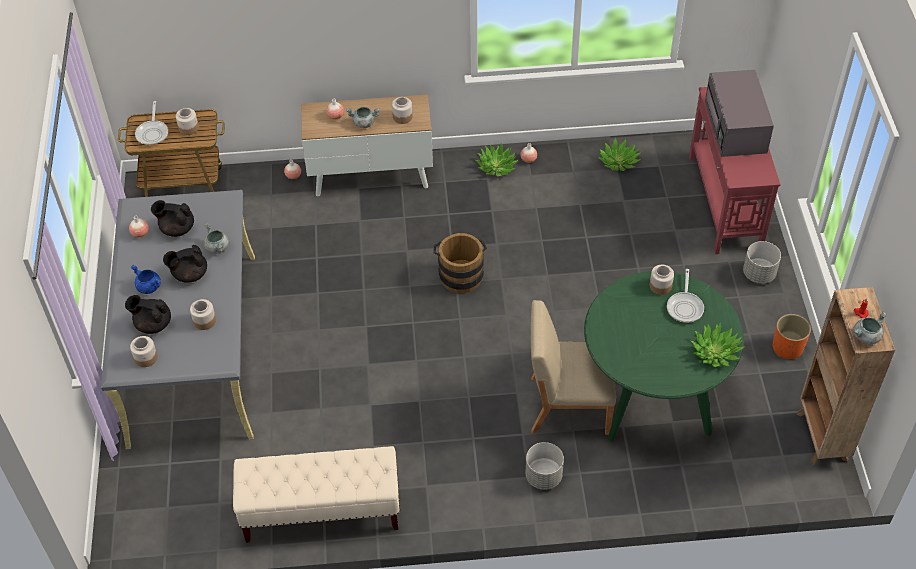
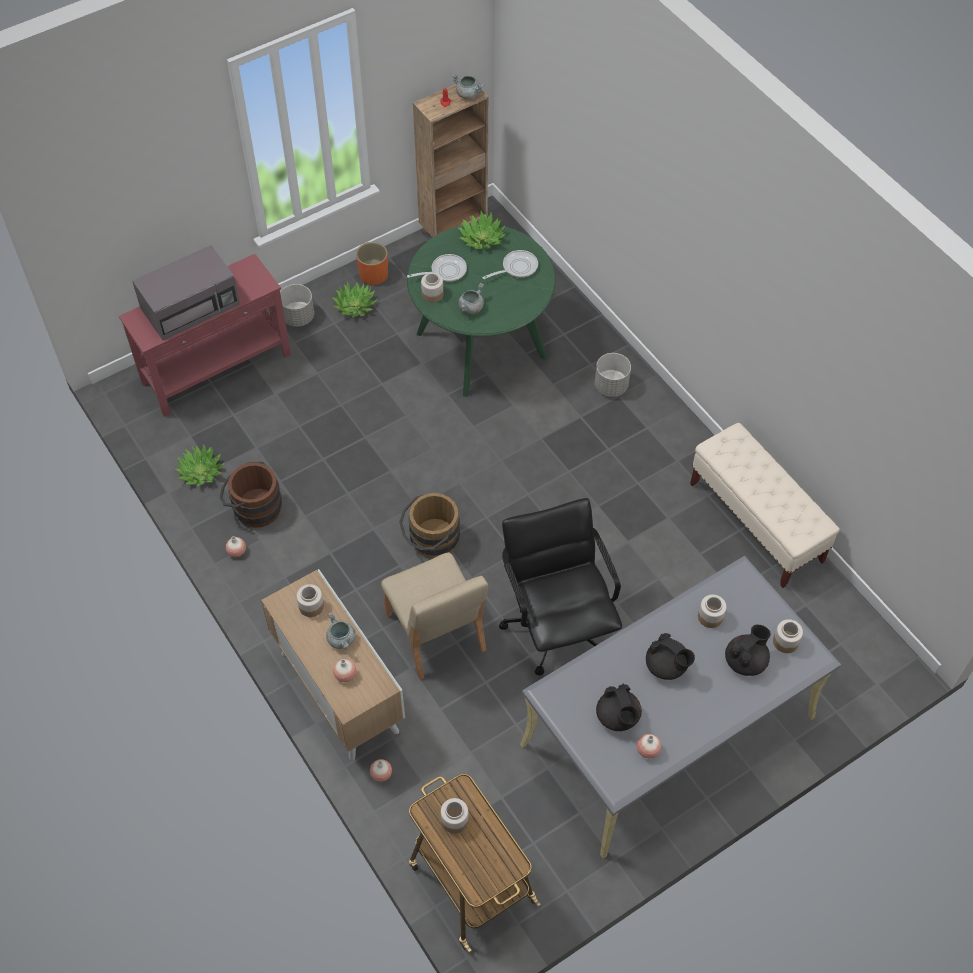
camera: 120 degrees left, 5 degrees up
black teapot [125,295,171,334] -> black teapot turned 120 degrees counterclockwise [725,625,771,676]
blue cooking pot [131,265,161,294] -> none
frying pan [135,101,168,145] -> frying pan moved to [482,250,538,279]
grey cooking pot [204,223,229,254] -> grey cooking pot moved to [458,283,484,314]
potted plant [475,143,519,177] -> potted plant moved to [332,282,378,317]
beige chair [531,300,616,435] -> beige chair moved to [381,553,488,680]
none -> brown bucket [220,461,282,528]
none -> black office chair [499,498,622,675]

